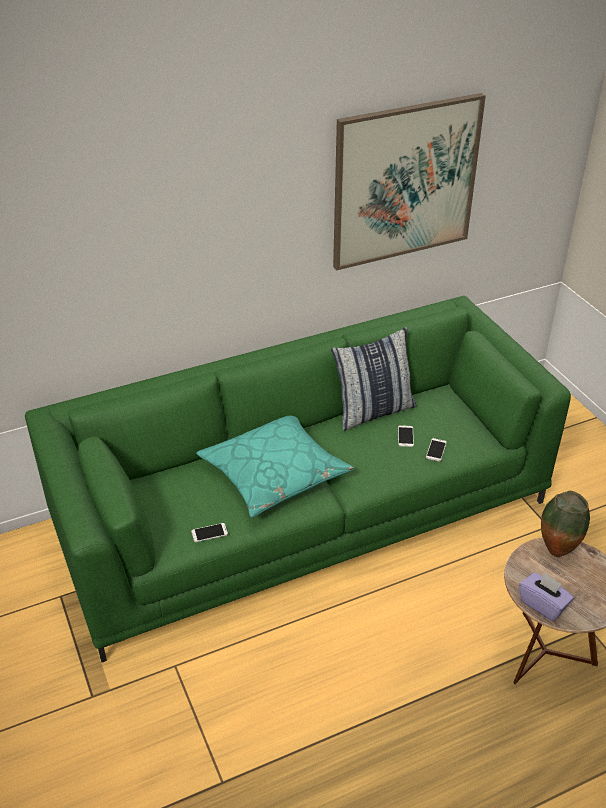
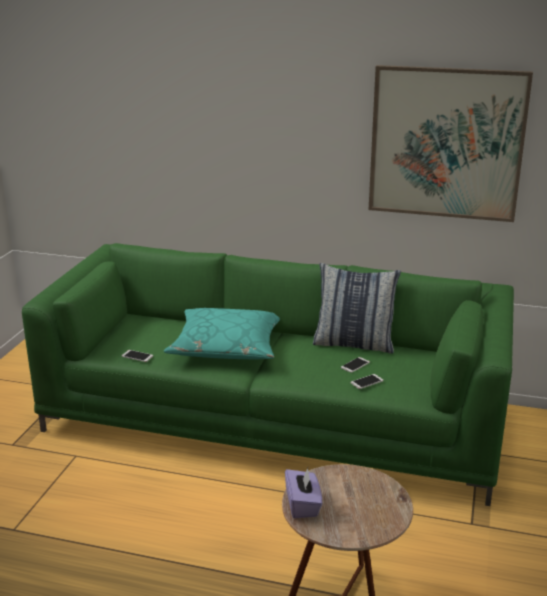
camera: 40 degrees right, 15 degrees down
vase [541,491,590,557] -> none

